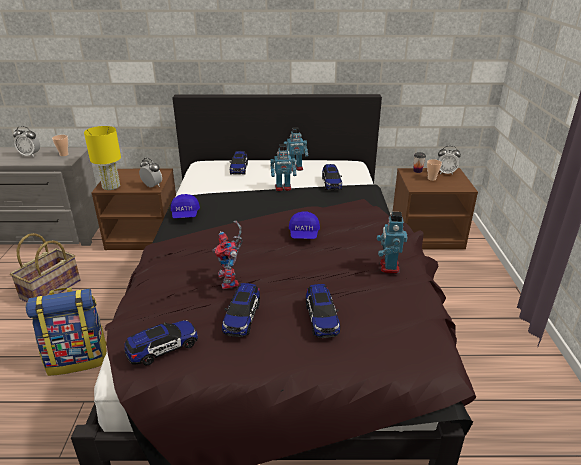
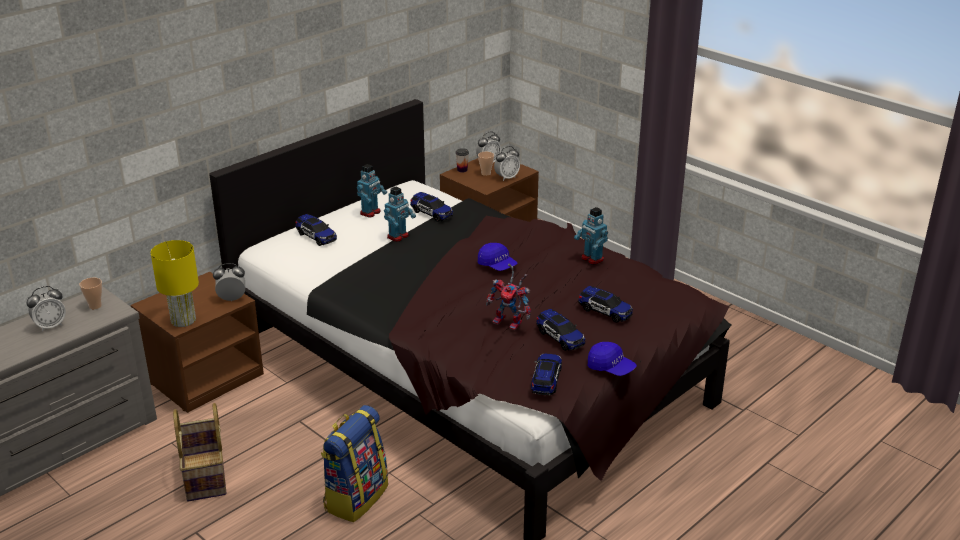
camera: 45 degrees left, 0 degrees up
blue cap [171,194,200,218] -> blue cap moved to [588,342,637,376]
none -> alarm clock [494,146,520,181]

